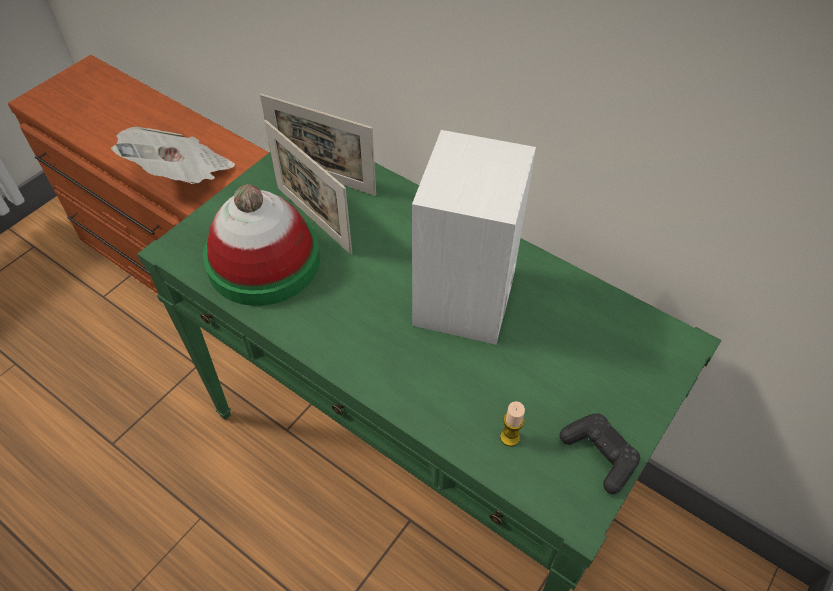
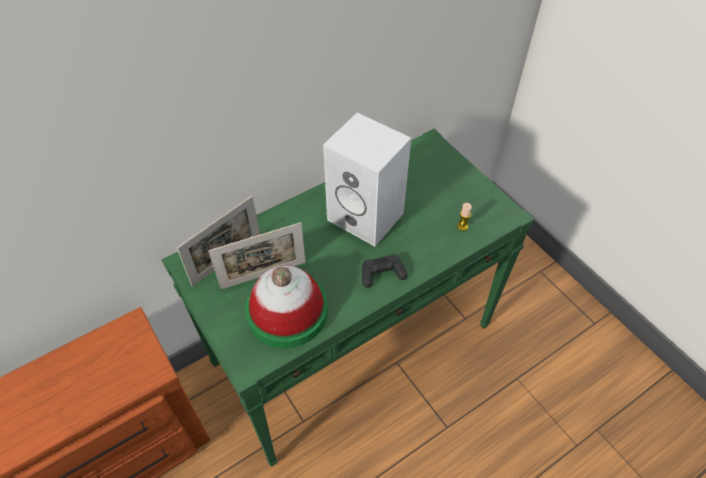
camera: 70 degrees left, 0 degrees up
newspaper [111,127,235,184] -> none
black game controller [560,413,640,494] -> black game controller moved to [362,254,408,288]

